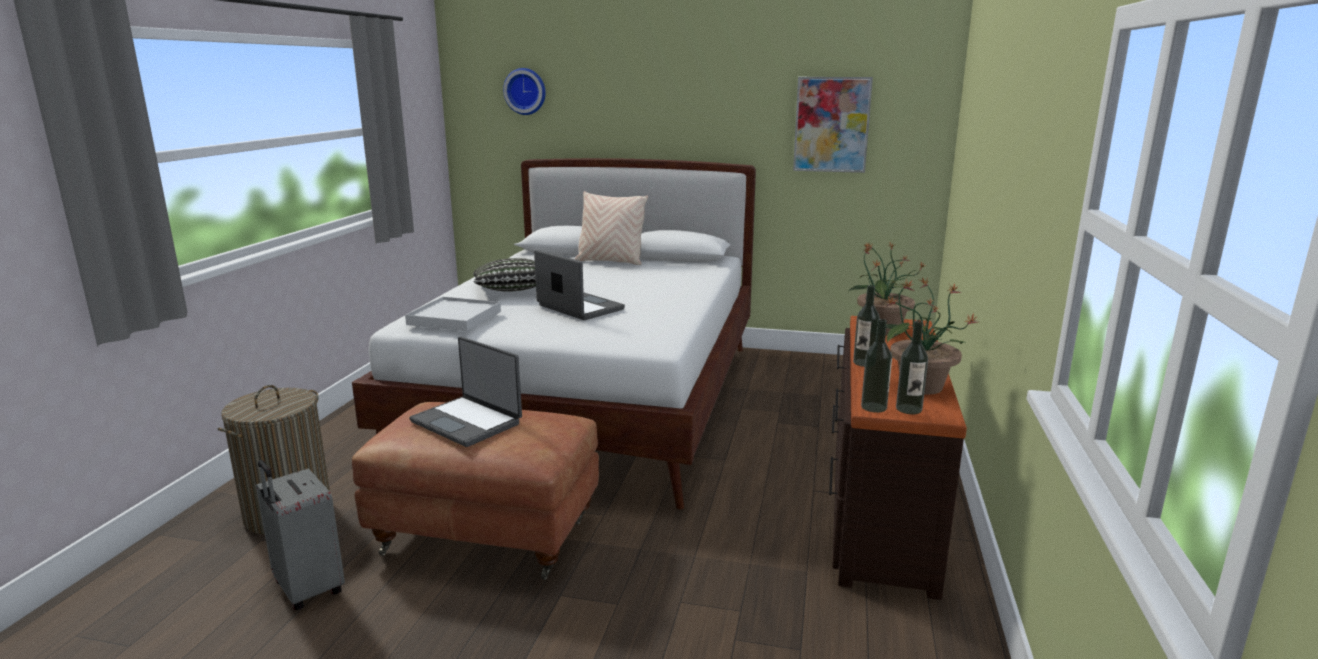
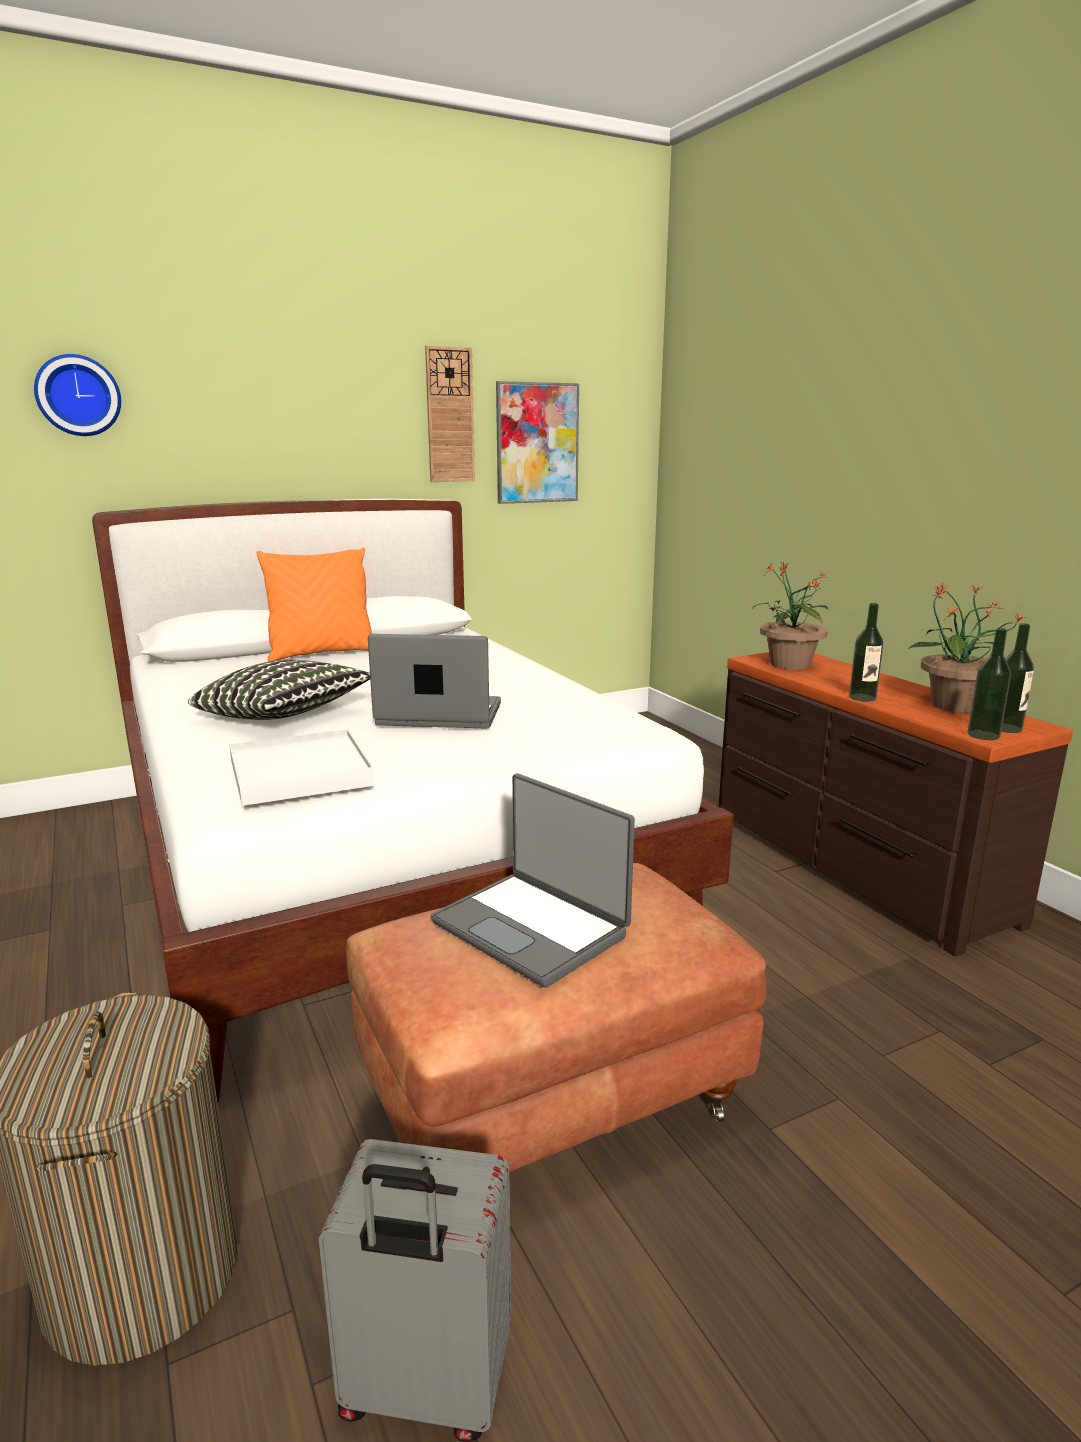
camera: 40 degrees left, 0 degrees up
laptop [409,337,522,447] -> laptop turned 45 degrees clockwise [431,773,635,988]
beige pillow [575,191,648,265] -> orange pillow [257,548,372,661]
none -> wall clock [425,346,475,482]

